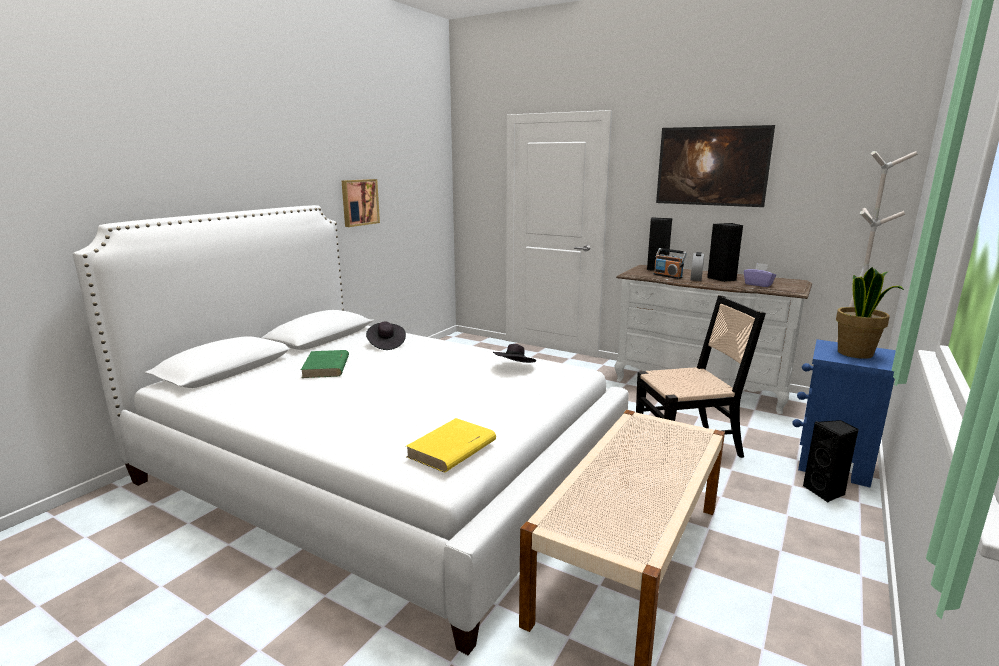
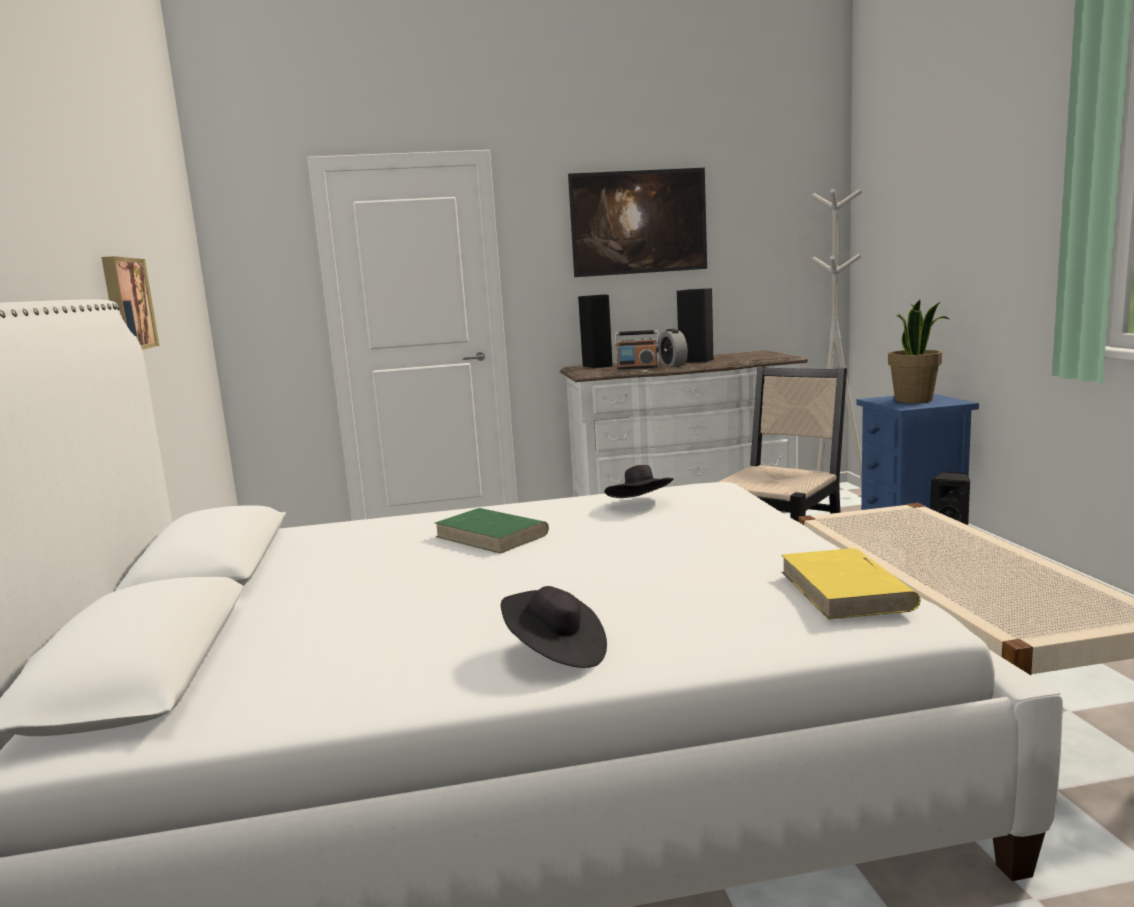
camera: 40 degrees left, 5 degrees down
green book [301,350,349,378] -> green book moved to [435,508,549,554]
black hat [366,321,406,350] -> black hat moved to [501,586,607,668]
purple tissue box [744,263,776,287] -> none

